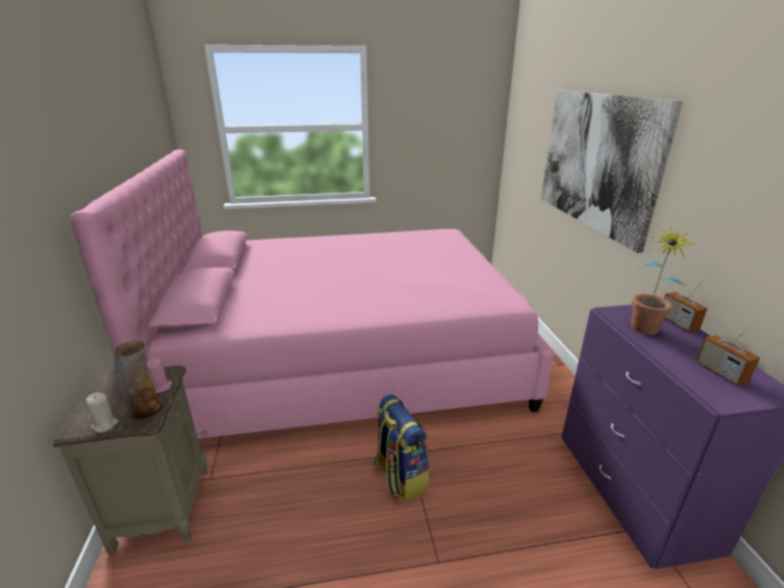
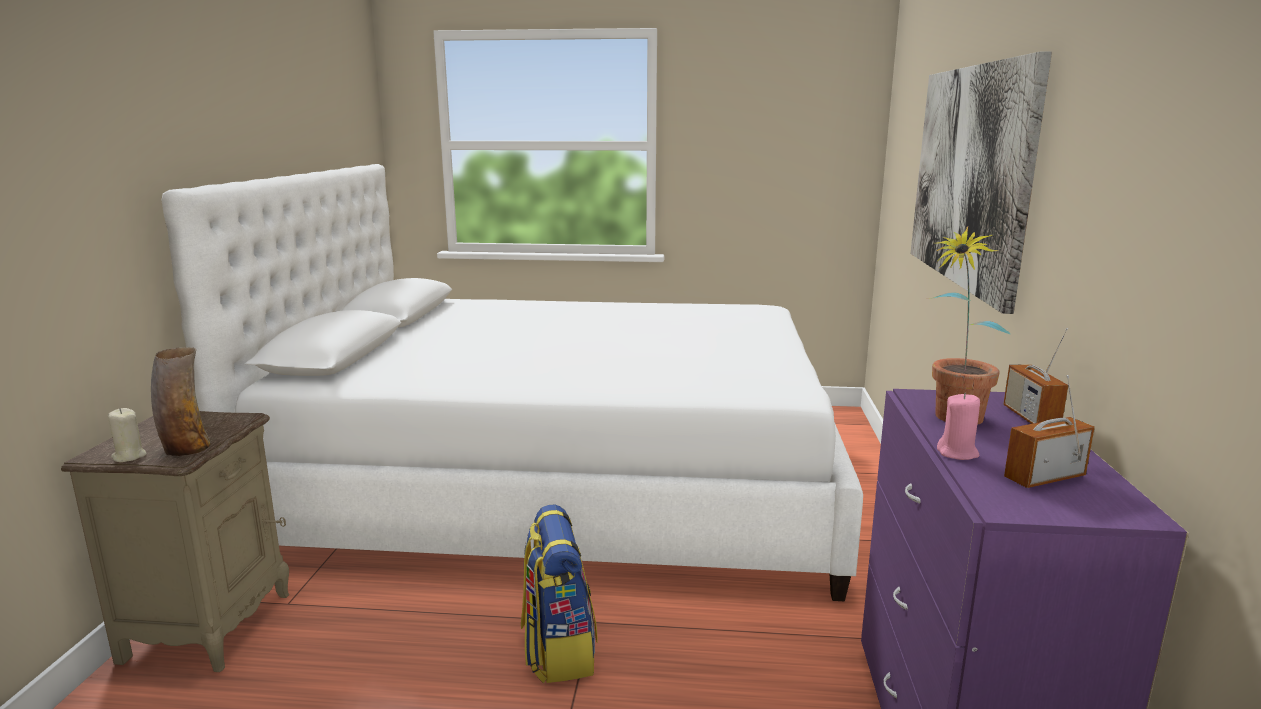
camera: 15 degrees right, 10 degrees down
pink bed [70,149,554,439] -> white bed [162,164,863,601]
pink candle [147,358,172,393] -> pink candle moved to [937,393,980,460]
radio [696,319,760,386] -> radio turned 75 degrees clockwise [1004,375,1095,488]

